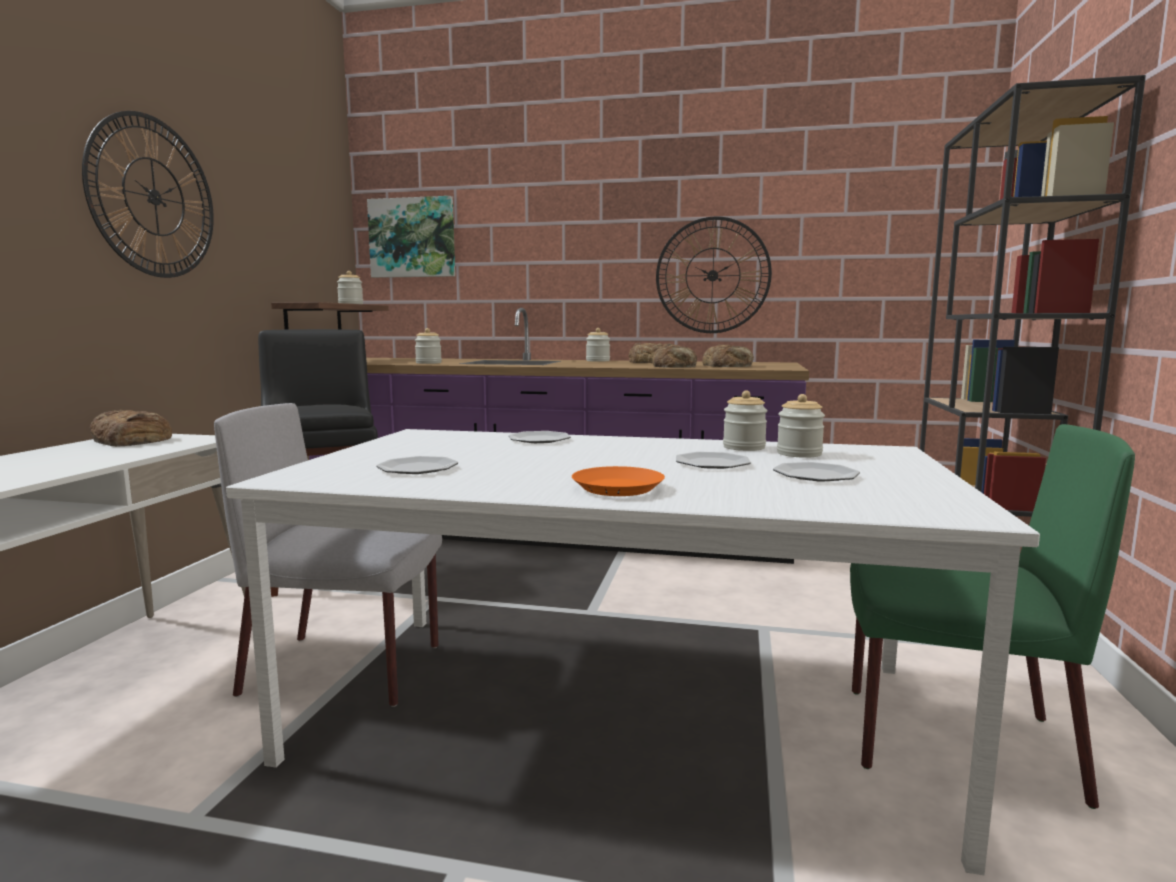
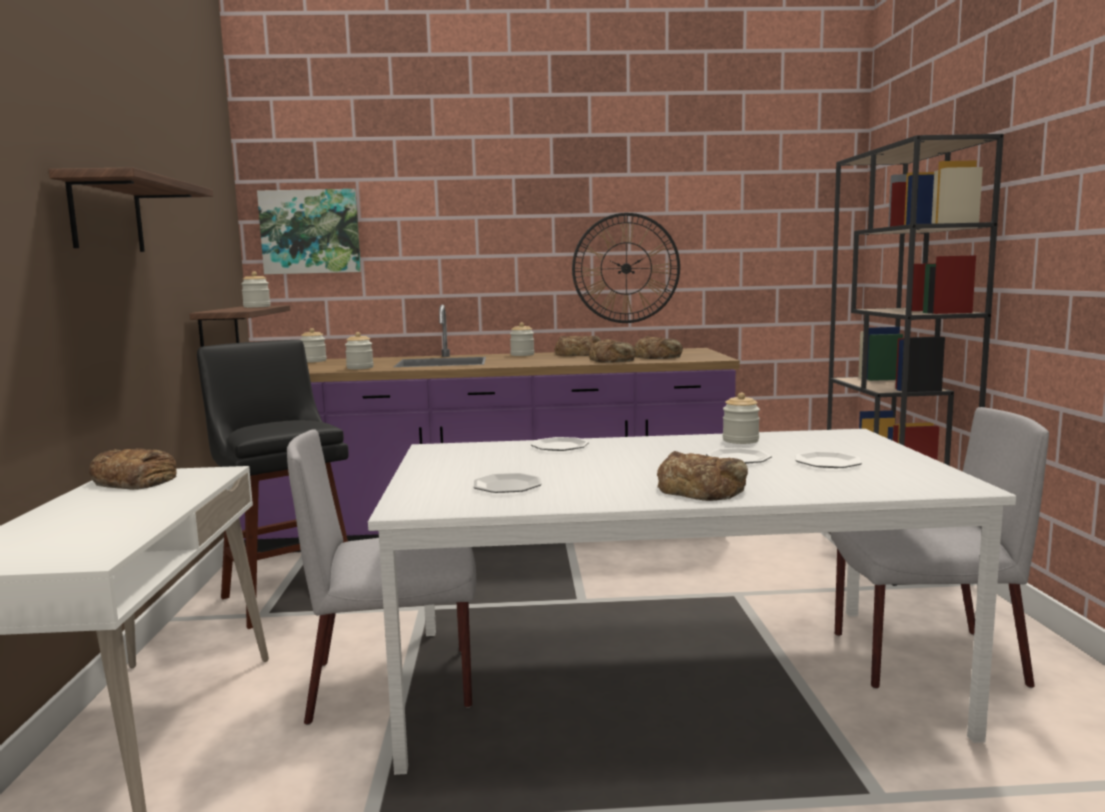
camera: 15 degrees left, 0 degrees up
wall clock [82,111,214,278] -> shelf [49,167,213,252]
orange plate [572,466,665,496] -> bread [657,451,748,501]
jar [777,394,825,458] -> jar moved to [300,328,327,362]
green chair [850,424,1135,809] -> grey chair [831,407,1049,689]

